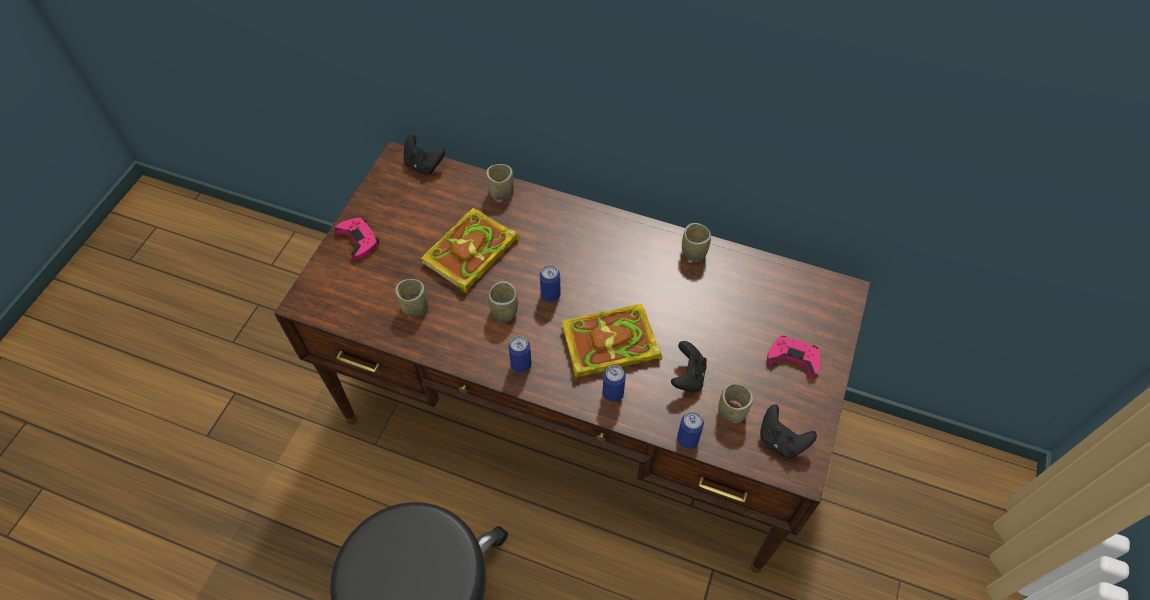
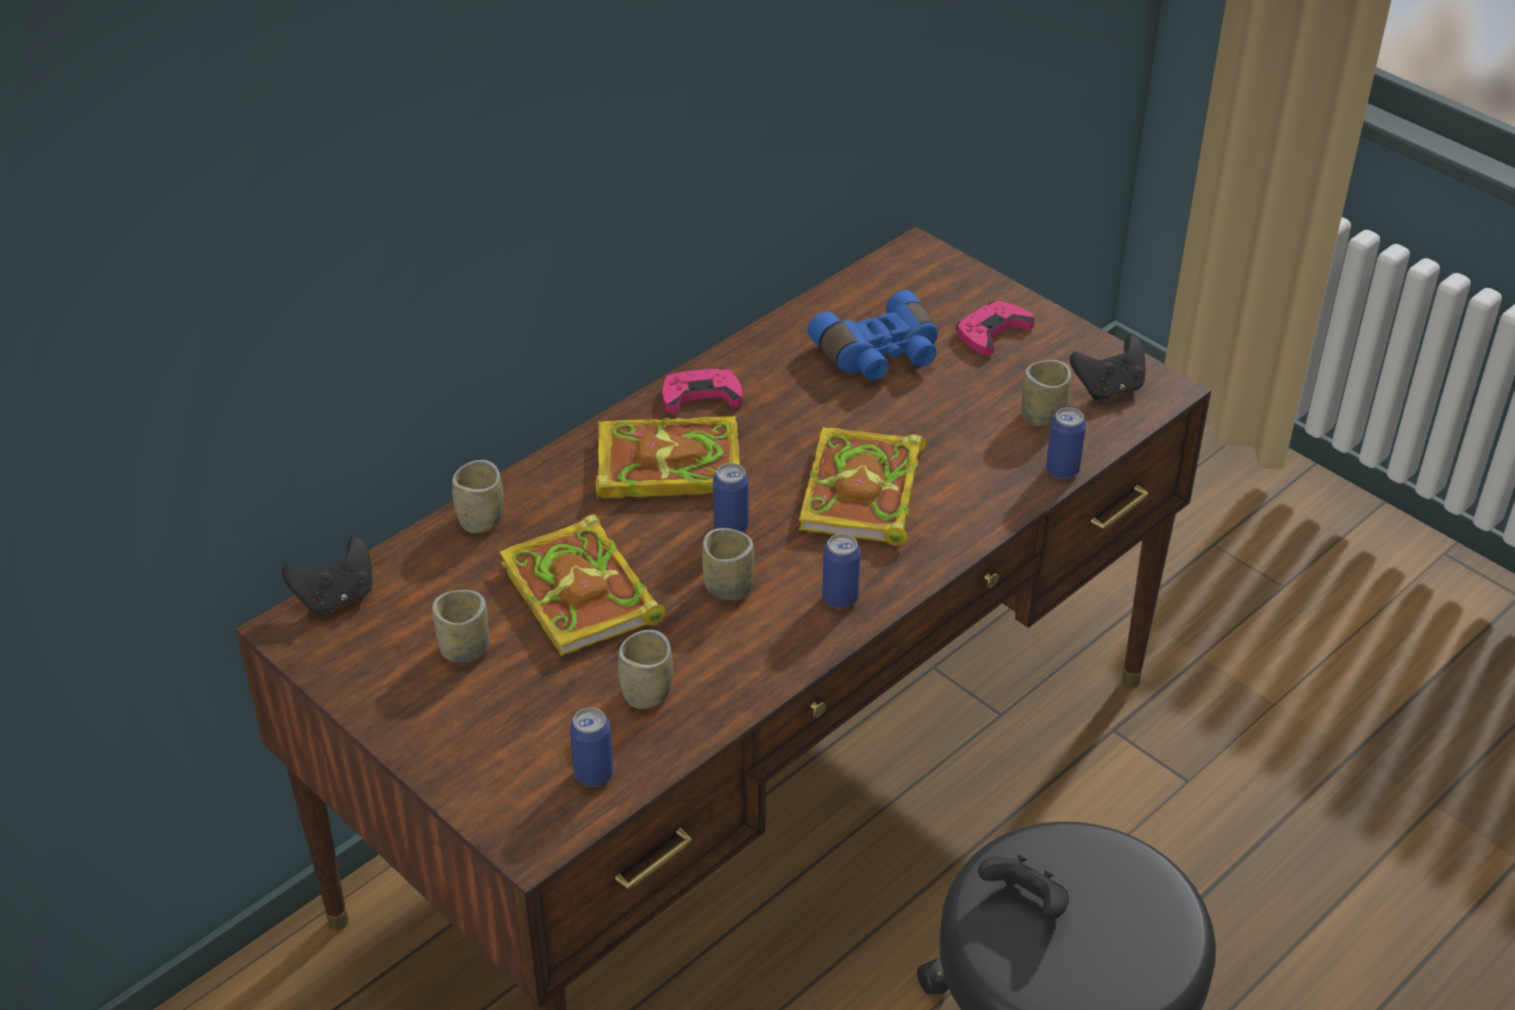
camera: 65 degrees left, 15 degrees down
pink game controller [334,218,379,260] -> pink game controller moved to [662,368,743,414]
can [603,365,626,402] -> can moved to [570,707,613,787]
black game controller [671,341,707,392] -> black game controller moved to [978,855,1069,920]
cup [682,223,711,262] -> cup moved to [432,590,489,662]
none -> book [596,416,740,499]
none -> blue binoculars [808,290,938,381]

